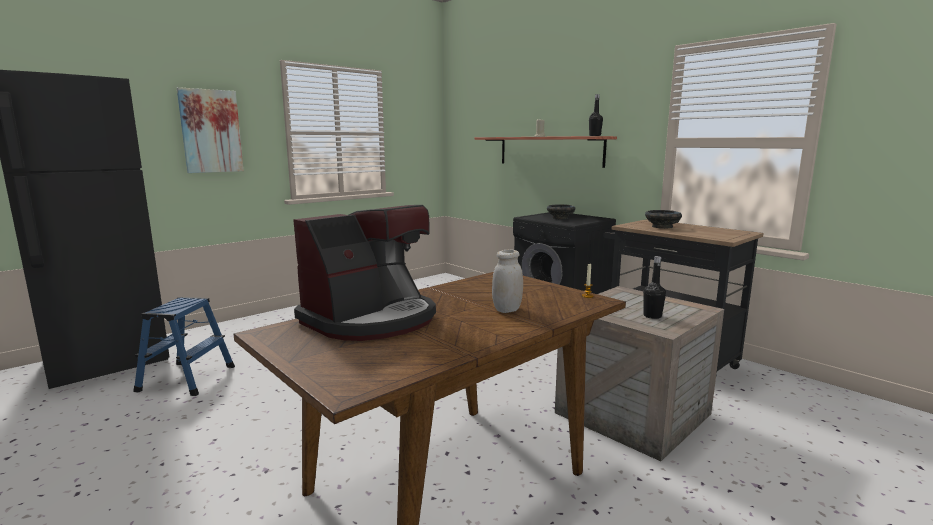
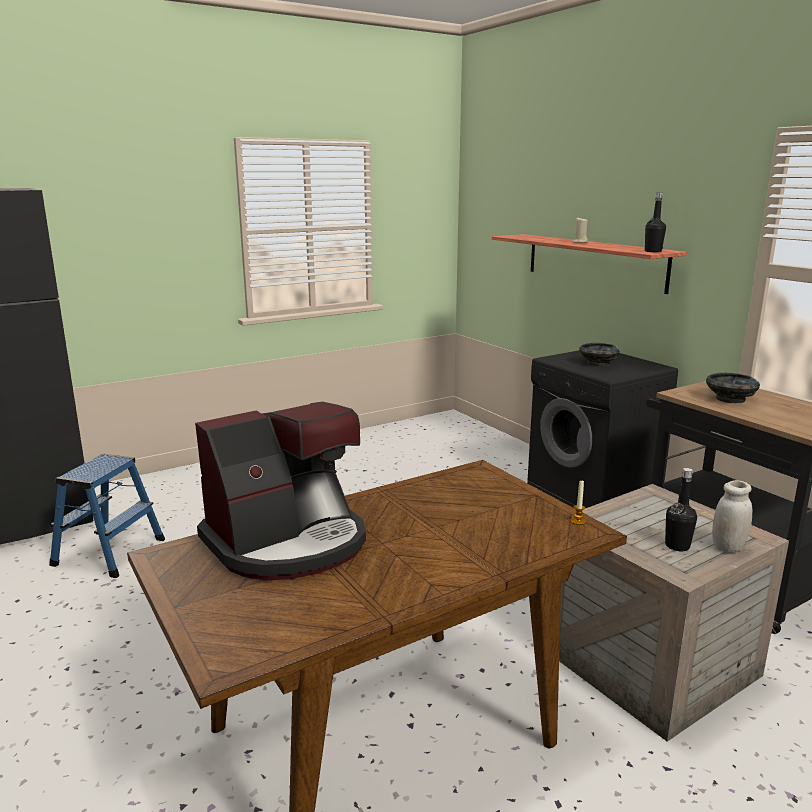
camera: 10 degrees right, 5 degrees up
picture [177,87,244,173] -> none
white jar [492,249,523,313] -> white jar moved to [712,480,752,553]

